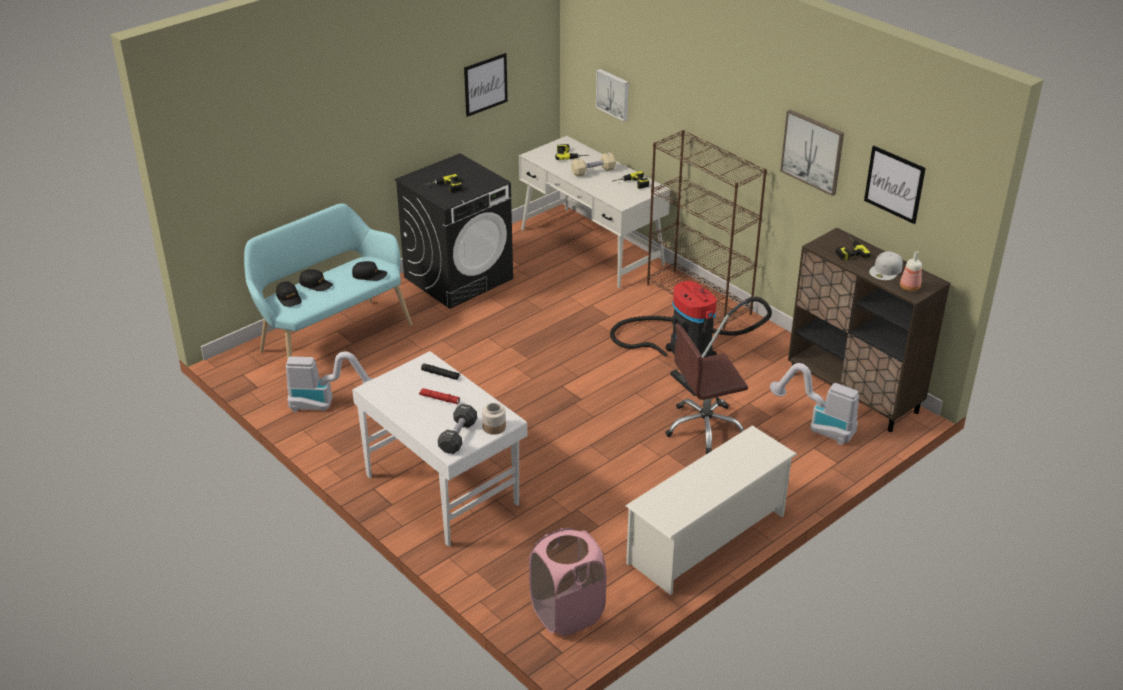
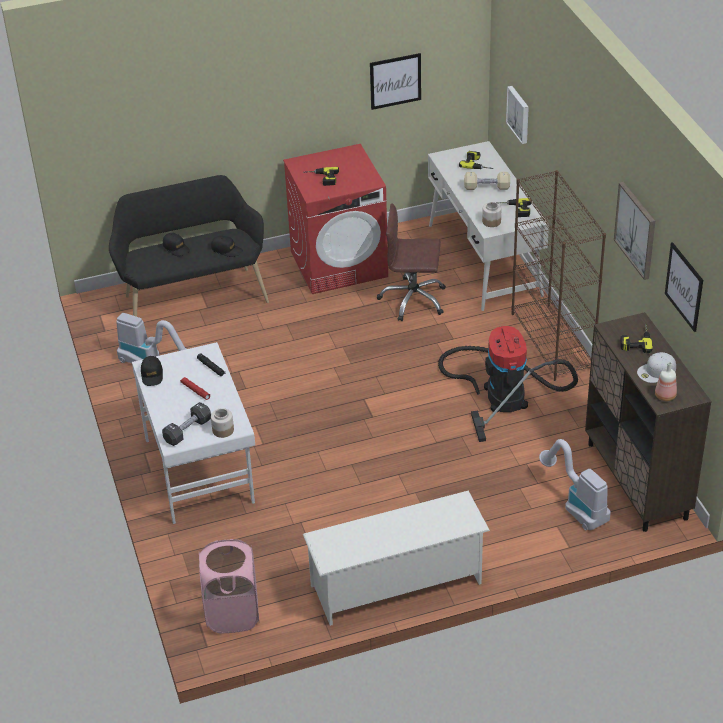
camera: 25 degrees right, 5 degrees up
turquoise bench [244,203,413,360] -> black bench [109,175,269,317]
black cap [276,281,302,307] -> black cap moved to [141,356,163,386]
black washing machine [395,153,513,309] -> red washing machine [283,144,388,294]
brown office chair [665,324,748,454] -> brown office chair moved to [377,203,446,321]
none -> jar [482,202,501,227]

